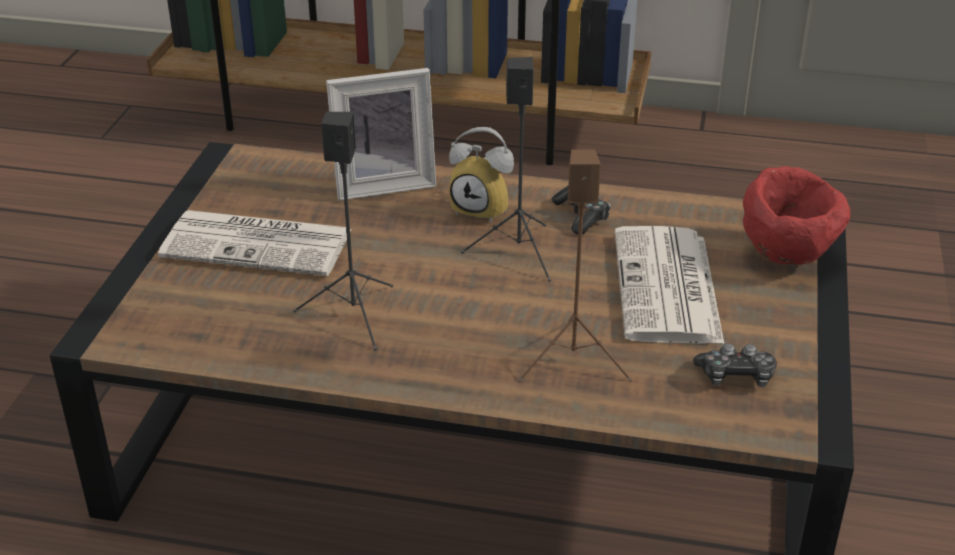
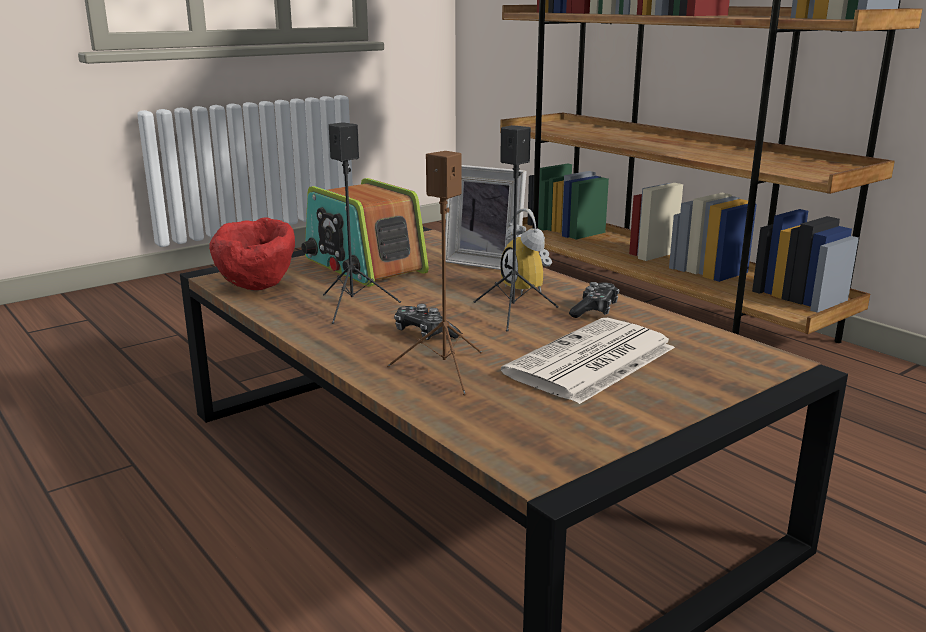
camera: 40 degrees right, 15 degrees down
newspaper [158,210,352,276] -> radio [301,178,429,287]
game controller [693,343,777,387] -> game controller moved to [394,304,461,340]
red bowl [743,166,851,265] -> red bowl moved to [209,217,295,290]

